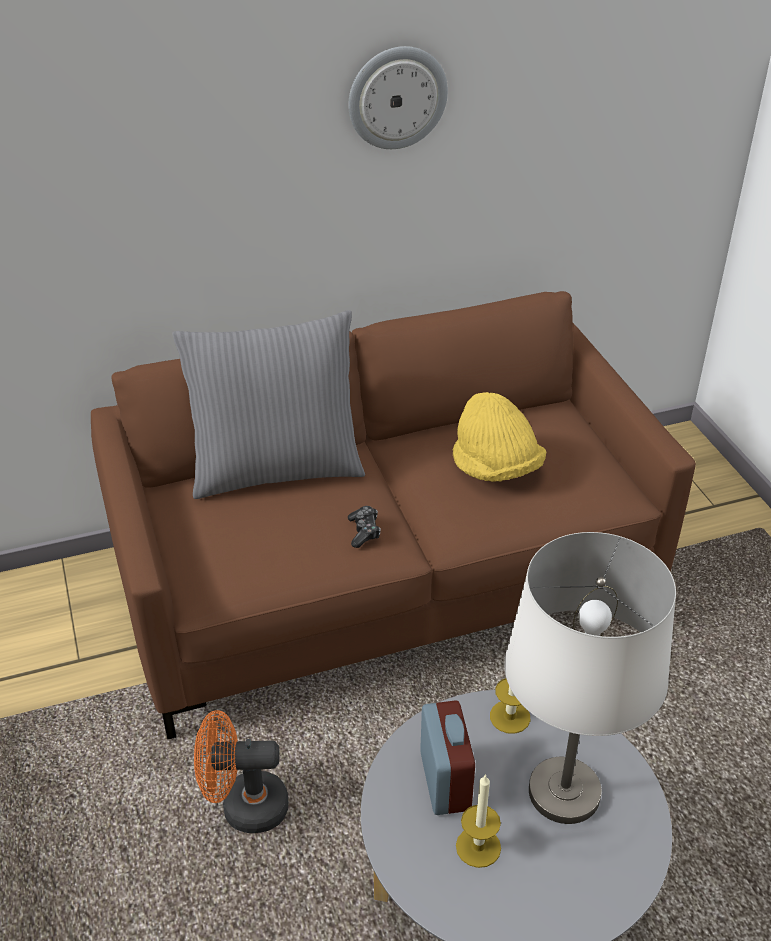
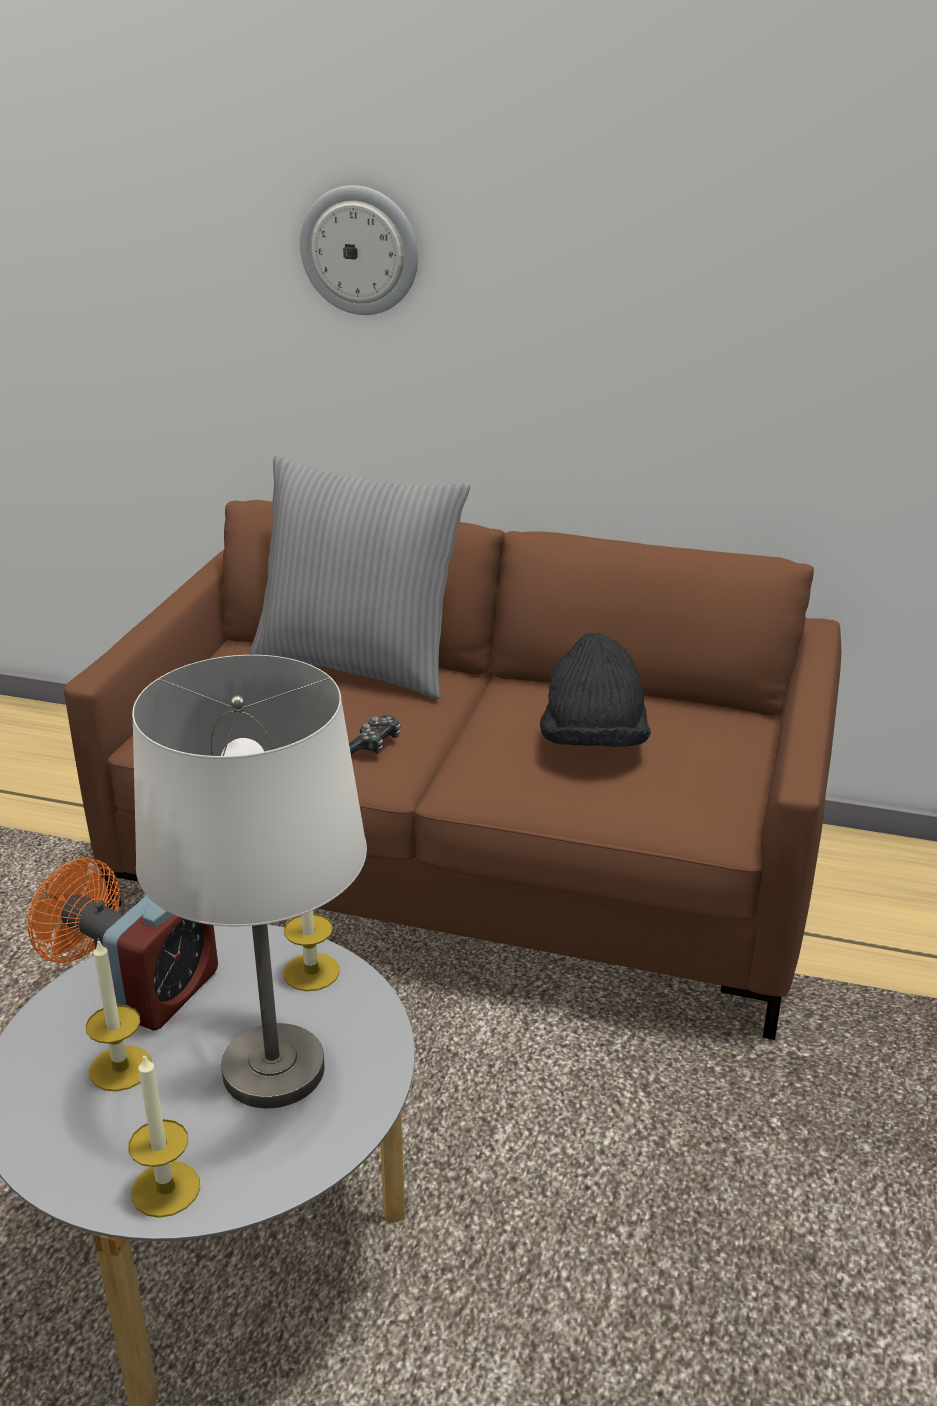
camera: 35 degrees right, 10 degrees down
wall clock [348,46,448,149] -> wall clock moved to [300,185,418,315]
yellow hat [452,392,546,482] -> black hat [540,633,651,747]
none -> candle [128,1053,200,1218]

